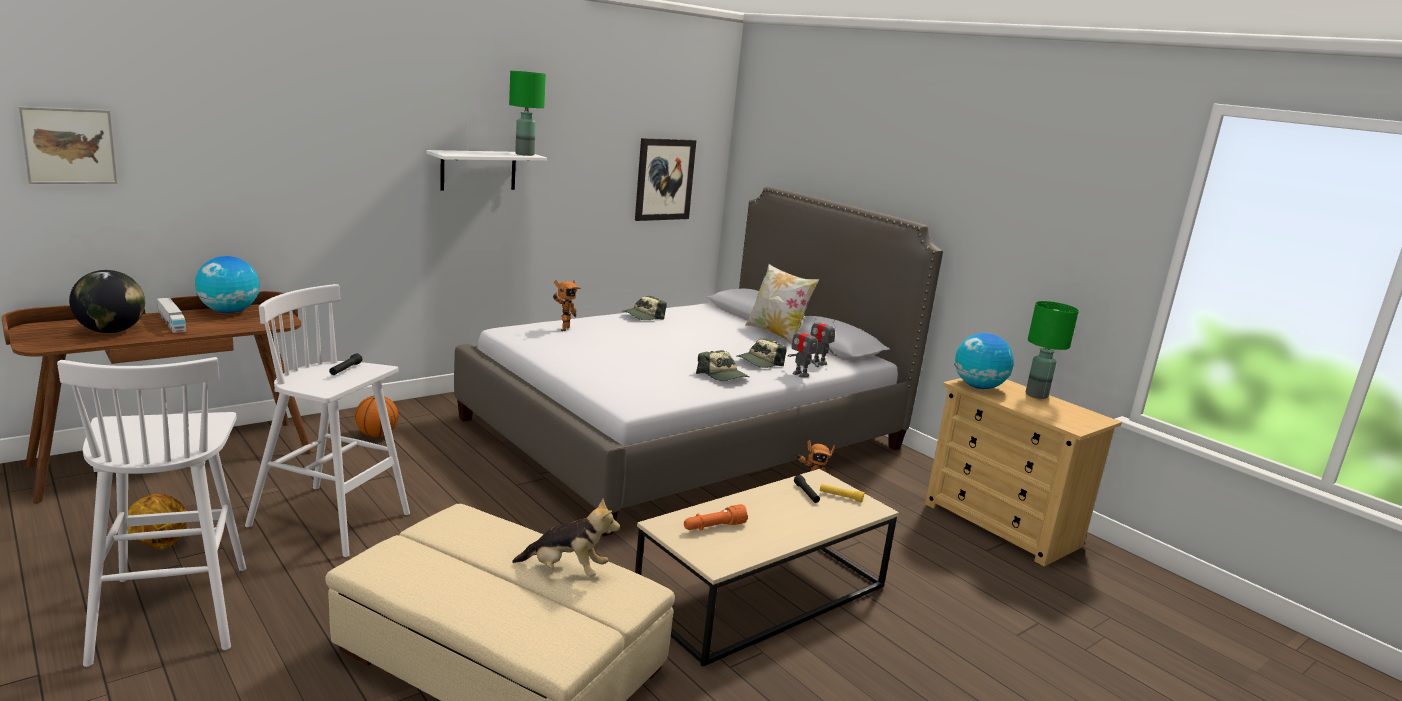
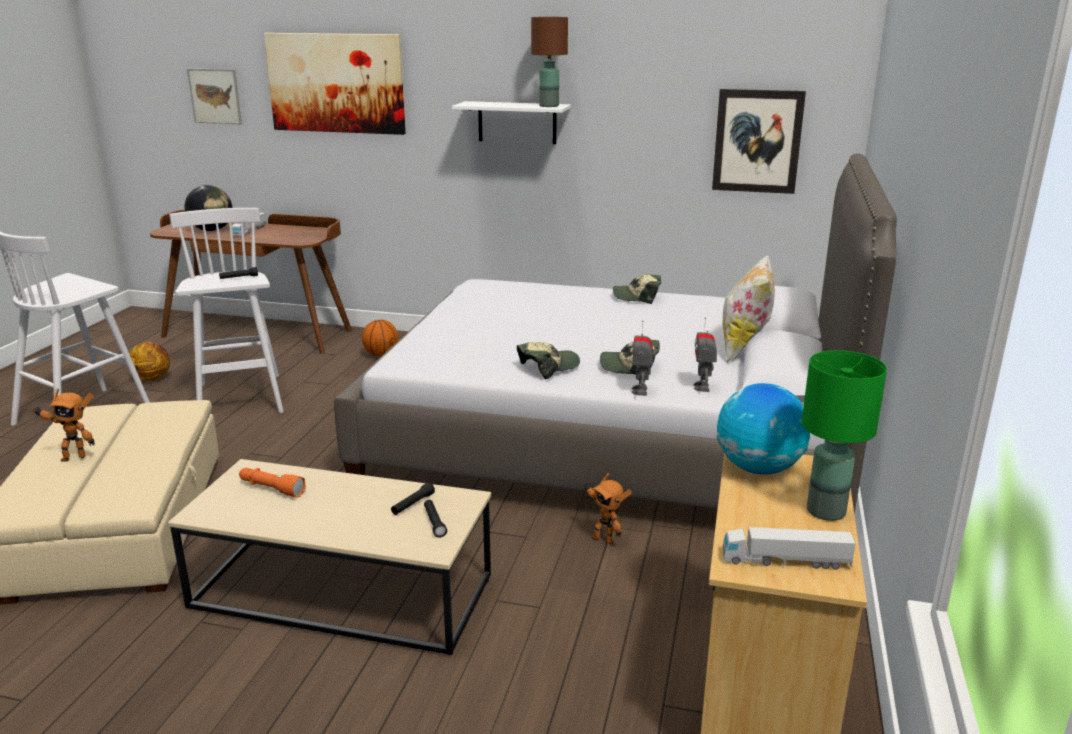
camera: 55 degrees right, 5 degrees up
globe [195,256,259,313] -> none
green table lamp [509,71,546,156] -> brown table lamp [531,17,568,107]
plush toy [512,498,620,577] -> none
toy robot [553,280,581,331] -> toy robot moved to [32,388,95,461]
cap [696,350,749,381] -> cap turned 135 degrees counterclockwise [517,342,580,380]
yellow flashlight [820,484,864,502] -> black flashlight [424,500,447,538]
none -> picture [264,33,406,135]
none -> toy truck [722,527,855,570]

